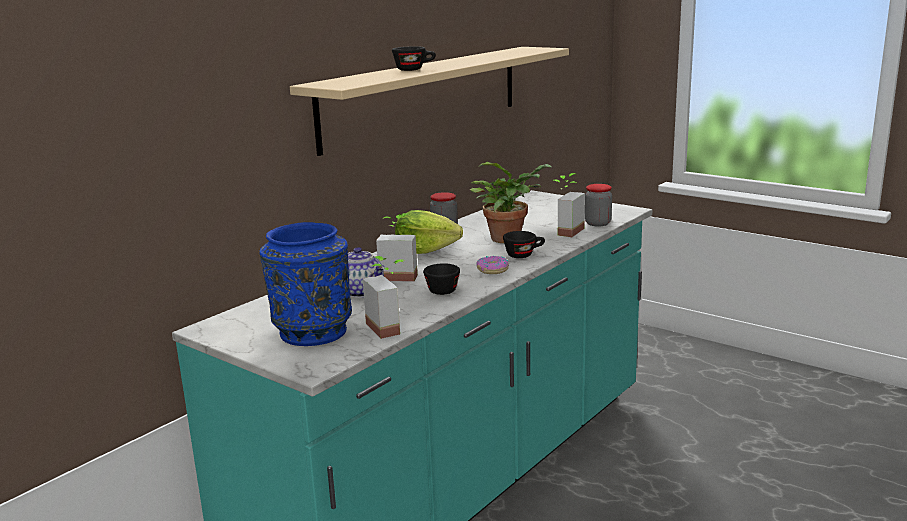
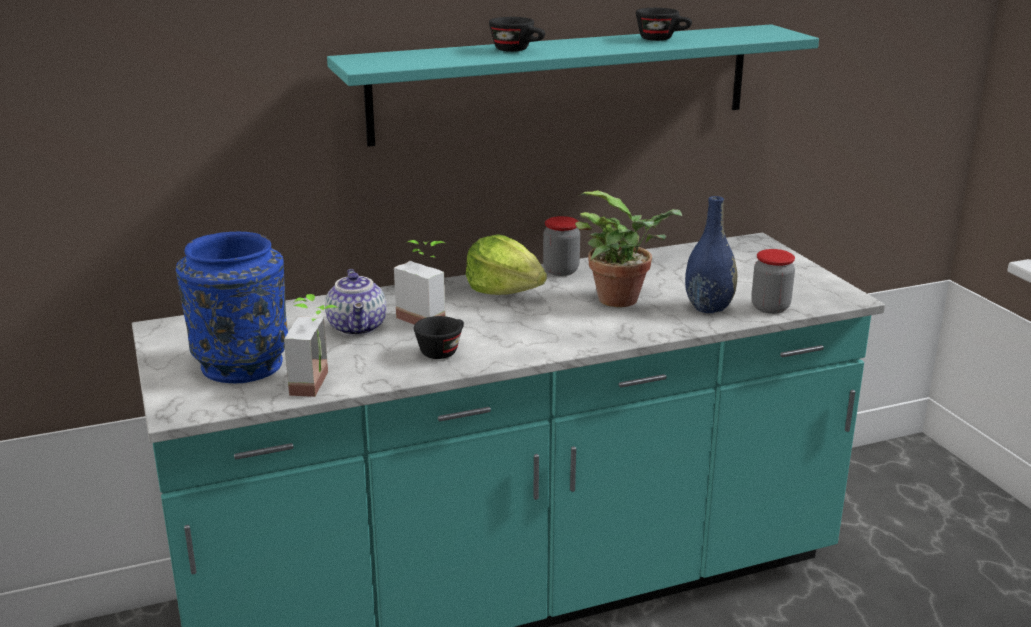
camera: 30 degrees right, 5 degrees up
beige shelf [290,47,569,156] -> turquoise shelf [327,24,819,147]
donut [476,256,509,274] -> none
black cup [503,231,545,258] -> black cup moved to [636,8,692,41]
potted plant [554,173,585,237] -> blue vase [685,196,737,313]

